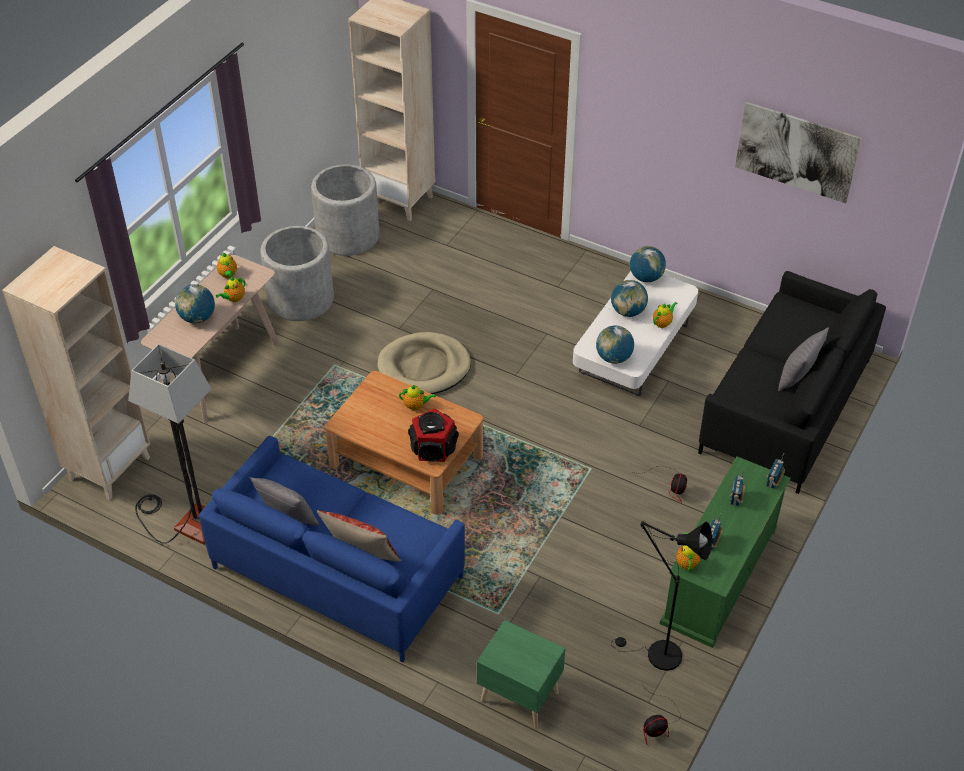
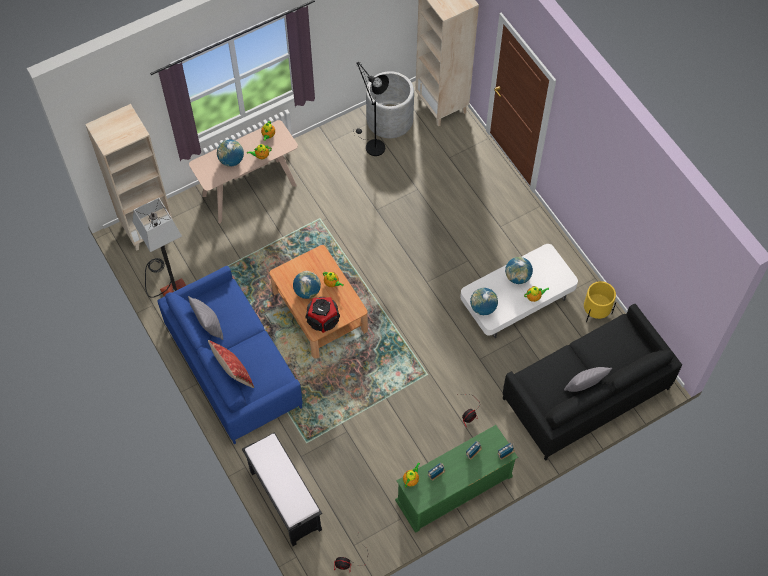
camera: 30 degrees right, 15 degrees up
grey planter [260,226,334,321] -> none
beige dog bed [378,332,471,394] -> none
green nightstand [477,620,565,729] -> black bench [242,432,322,546]
black floor lamp [611,520,712,671] -> black floor lamp moved to [353,62,389,156]
globe [630,246,666,282] -> globe moved to [293,271,321,299]
picture [735,102,862,203] -> none
none -> yellow planter [584,281,616,322]

